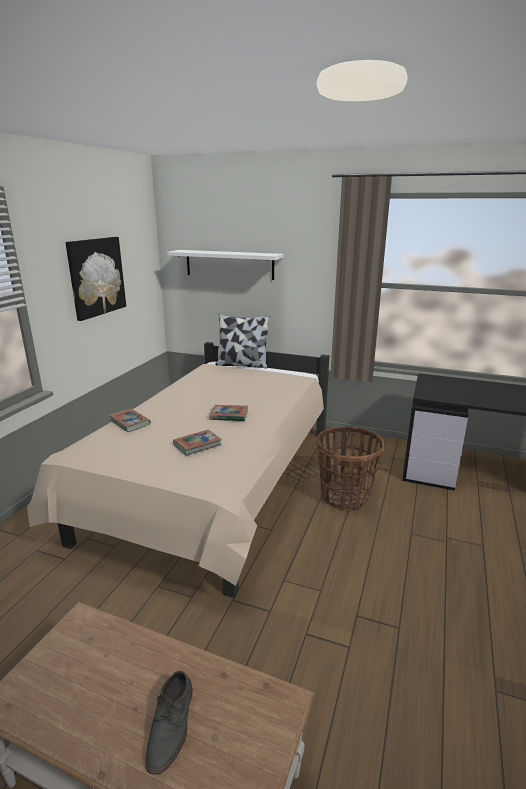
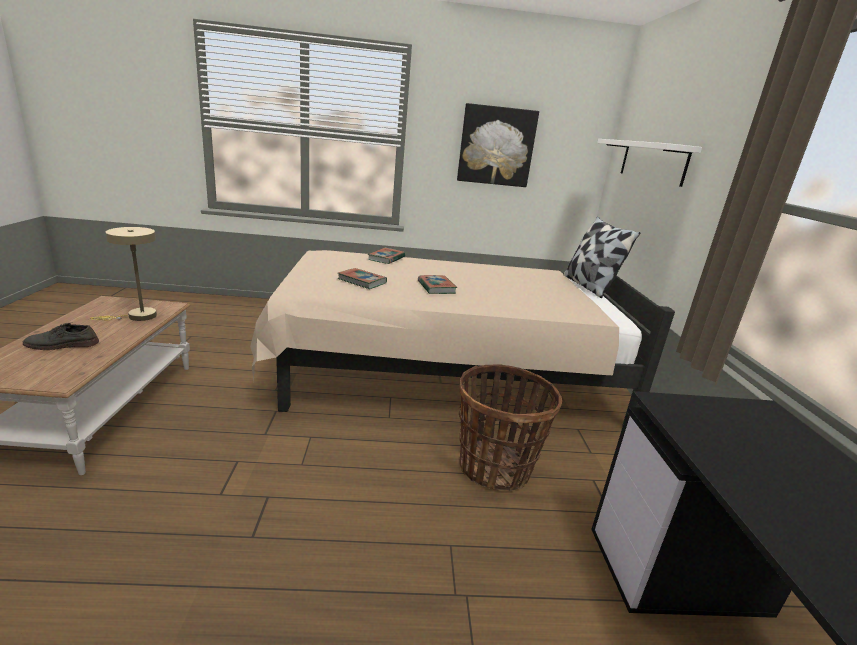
camera: 65 degrees right, 0 degrees up
none -> beige table lamp [90,227,157,321]

